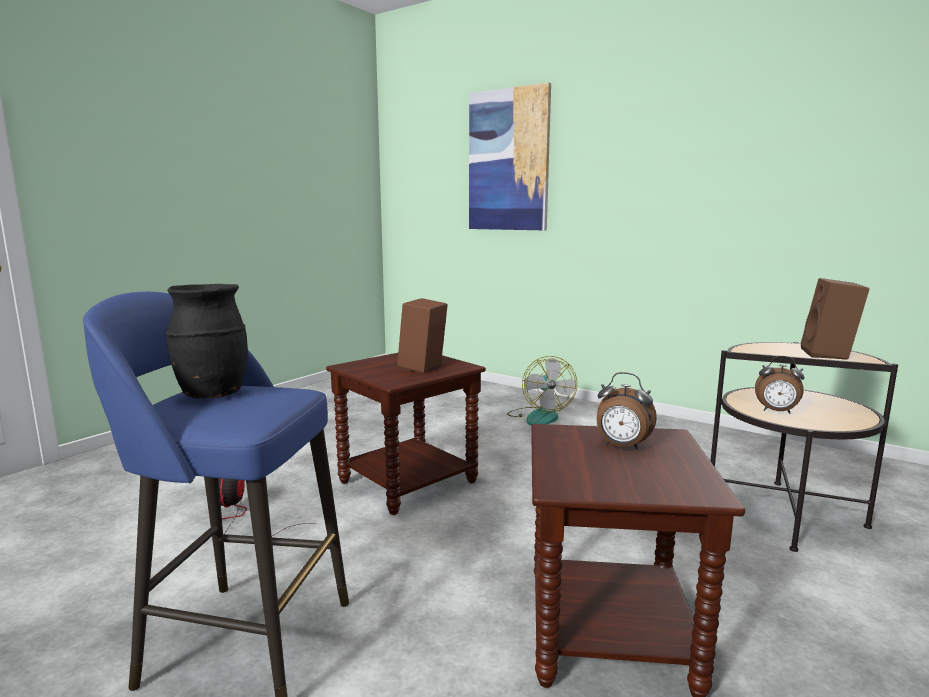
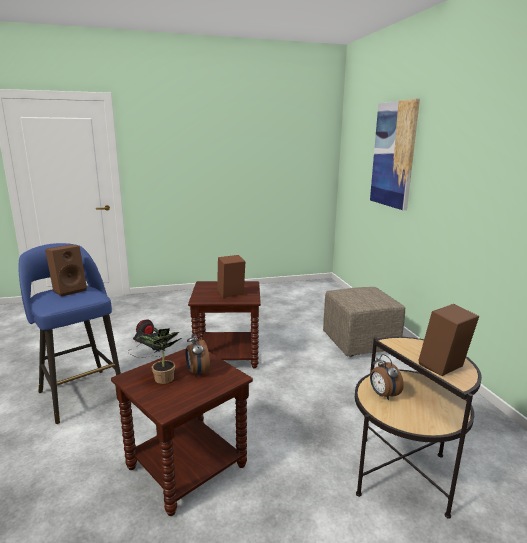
camera: 40 degrees right, 5 degrees up
black vase [166,284,248,399] -> brown speaker [45,245,87,297]
fan [507,356,577,426] -> beige ottoman [323,287,405,357]
none -> potted plant [133,326,181,384]

